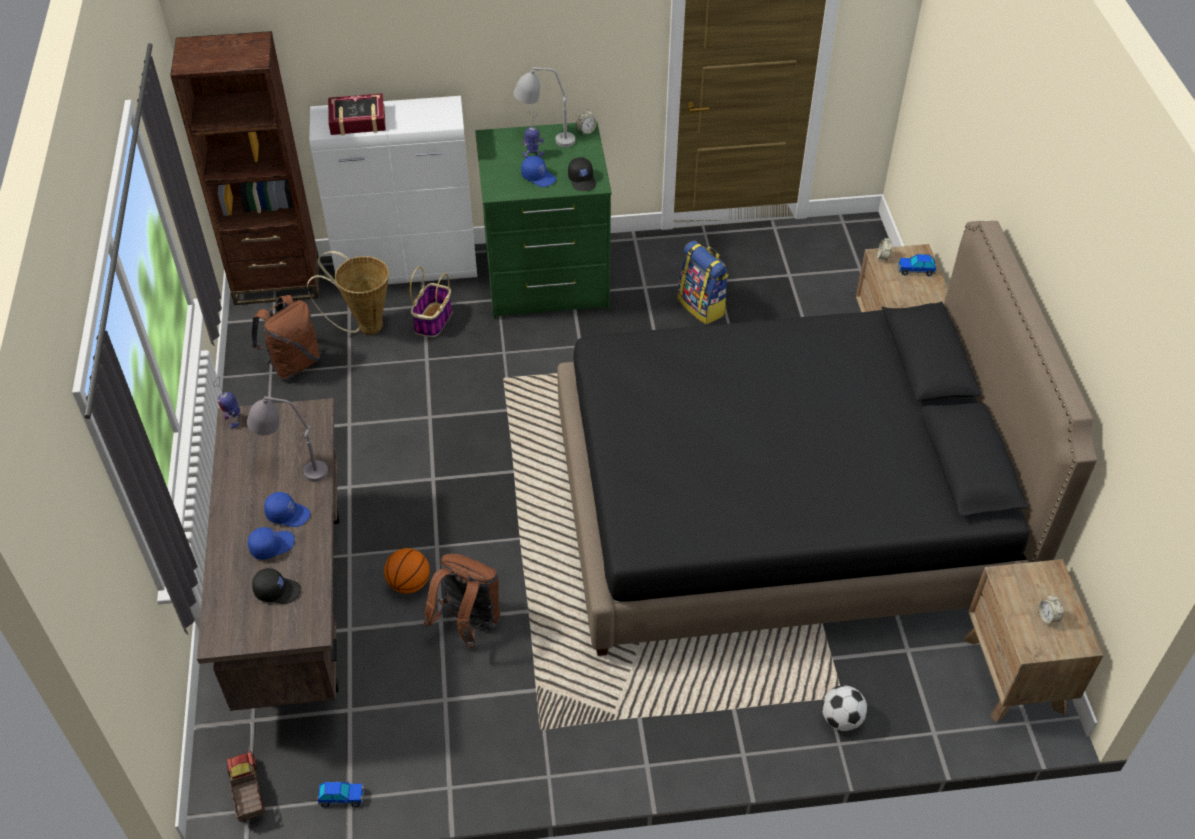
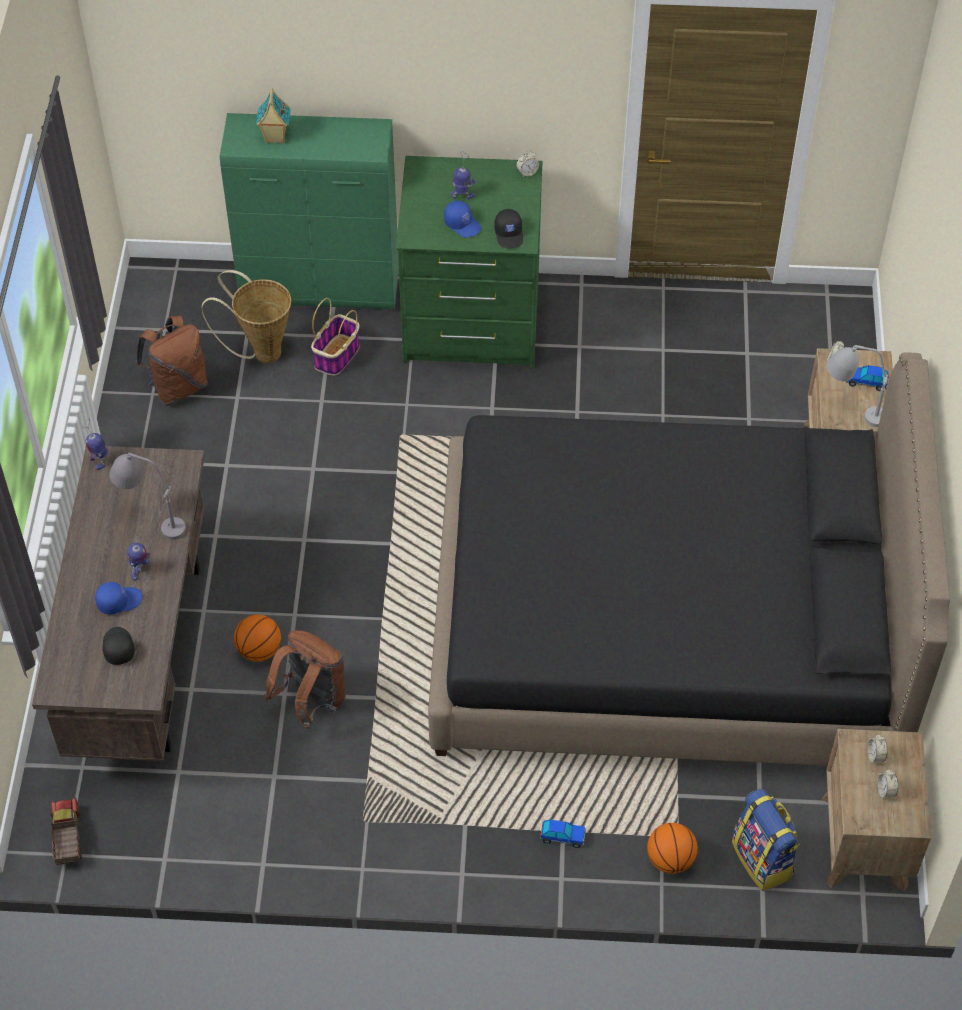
camera: 10 degrees right, 5 degrees up
brown bookcase [170,31,319,305] -> none
black cap [252,568,301,604] -> black cap turned 120 degrees counterclockwise [102,627,135,665]
blue cap [264,492,310,527] -> toy robot [127,536,150,581]
white cabinet [309,96,477,284] -> green cabinet [220,113,399,309]
toy car [317,781,365,807] -> toy car moved to [540,820,586,848]
book [328,93,386,135] -> toy house [256,88,291,144]
grey table lamp [513,67,575,147] -> grey table lamp moved to [826,345,888,427]
backpack [678,240,729,325] -> backpack moved to [732,789,799,891]
football [822,685,867,731] -> basketball [647,823,698,874]
none -> alarm clock [867,735,888,764]

